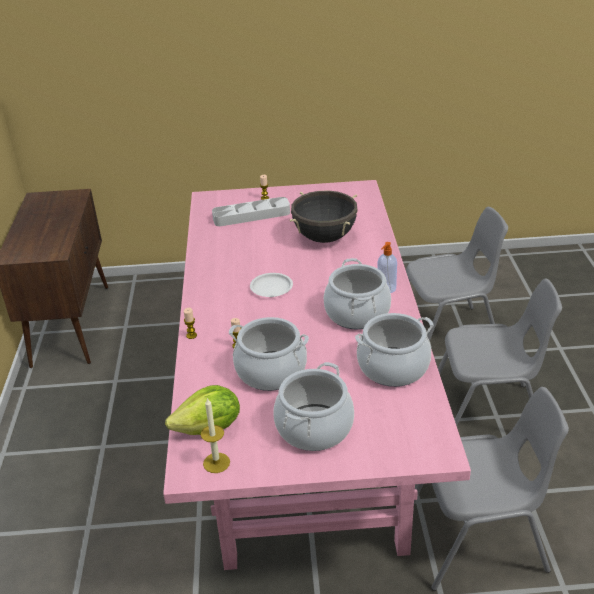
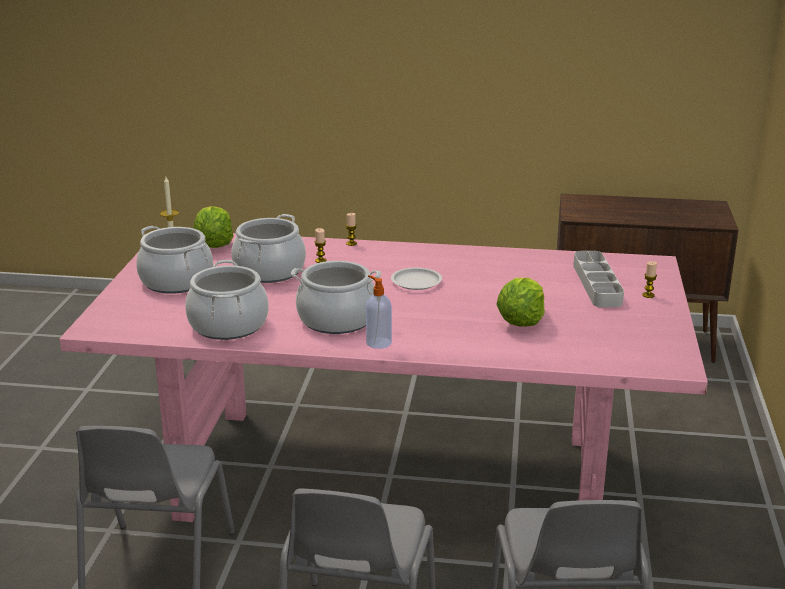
camera: 100 degrees right, 10 degrees down
black cooking pot [289,190,358,243] -> lettuce [496,278,545,327]

